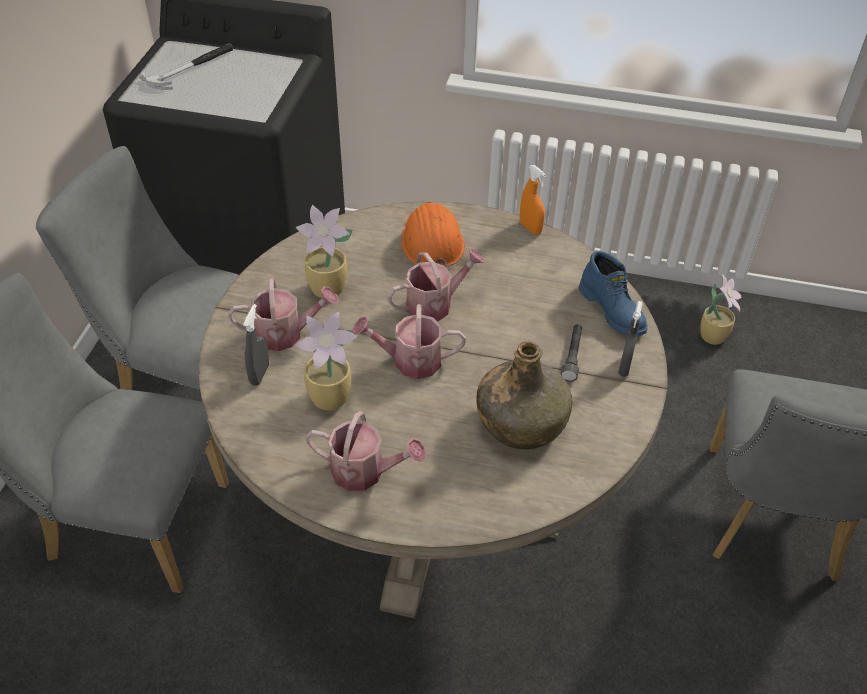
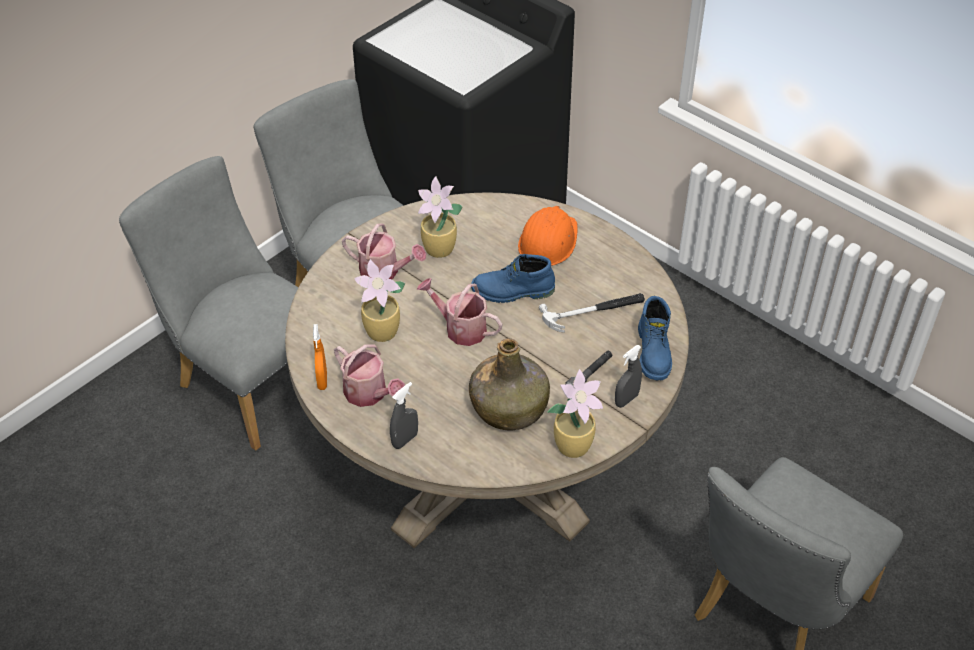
camera: 30 degrees right, 0 degrees up
hammer [139,43,233,90] -> hammer moved to [539,293,645,333]
grey spray bottle [243,304,269,386] -> grey spray bottle moved to [390,382,418,449]
watering can [387,249,485,321] -> blue boot [471,254,555,303]
orange spray bottle [520,165,546,235] -> orange spray bottle moved to [313,324,327,390]
potted plant [700,274,742,345] -> potted plant moved to [547,369,603,458]

